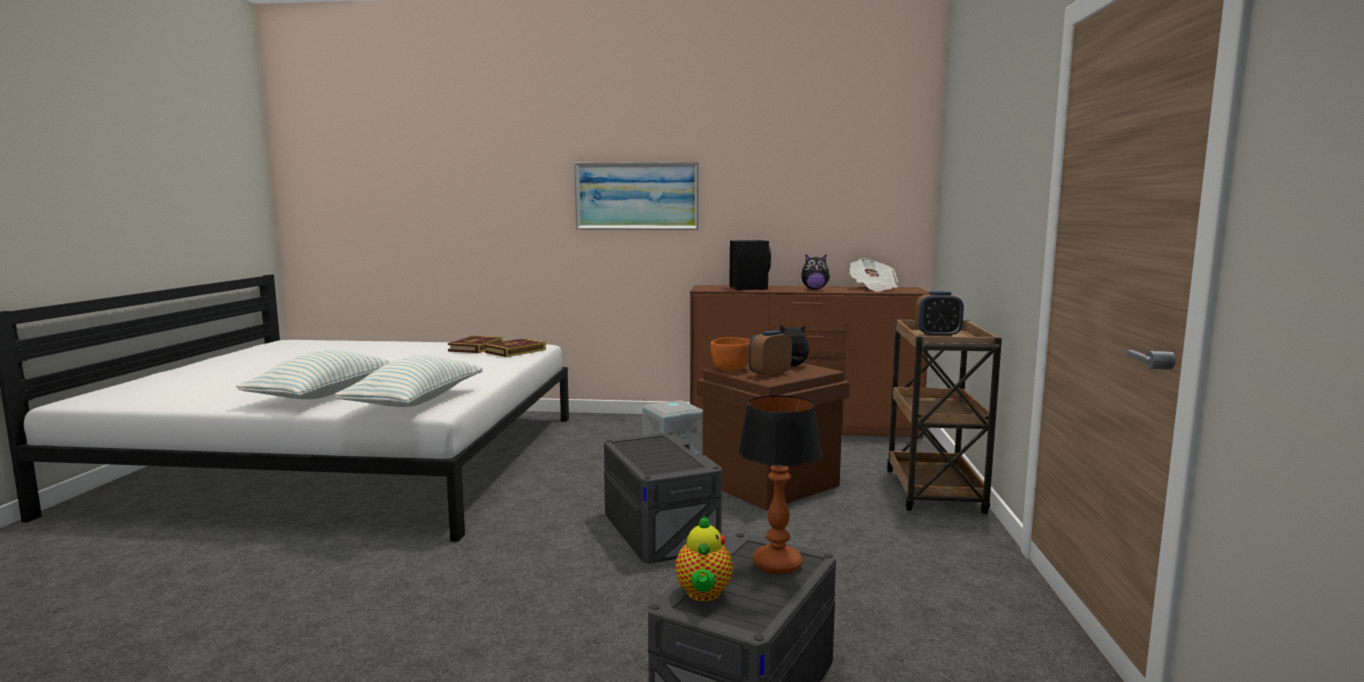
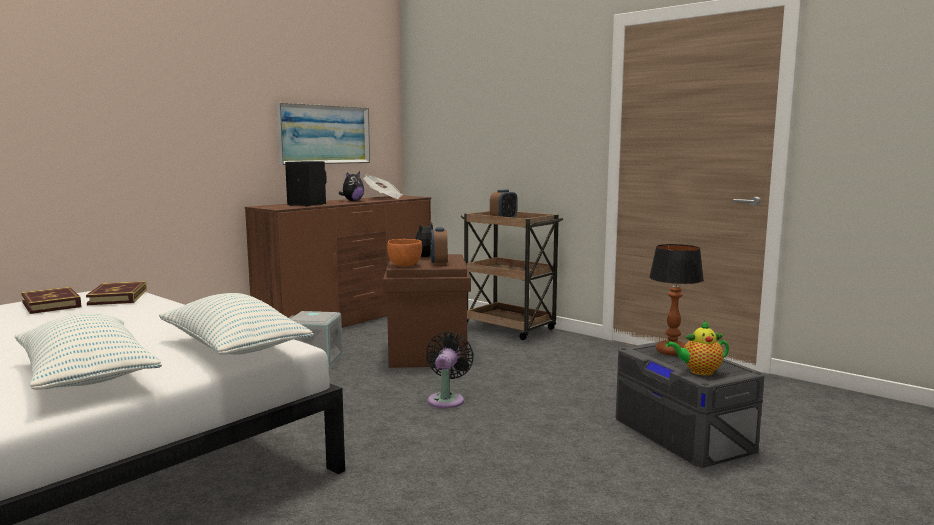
camera: 55 degrees left, 0 degrees up
picture [574,162,699,230] -> picture moved to [277,103,370,165]
grey storage box [604,432,722,564] -> black fan [426,332,474,408]
teapot [675,516,733,601] -> teapot turned 135 degrees clockwise [666,320,729,375]

